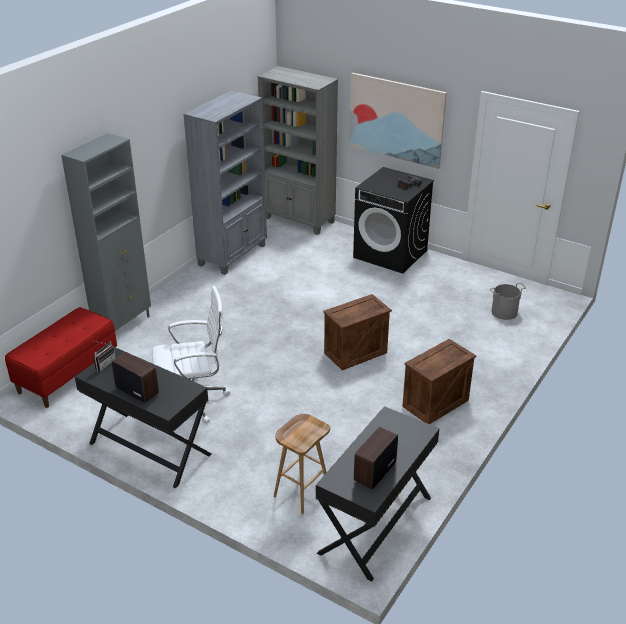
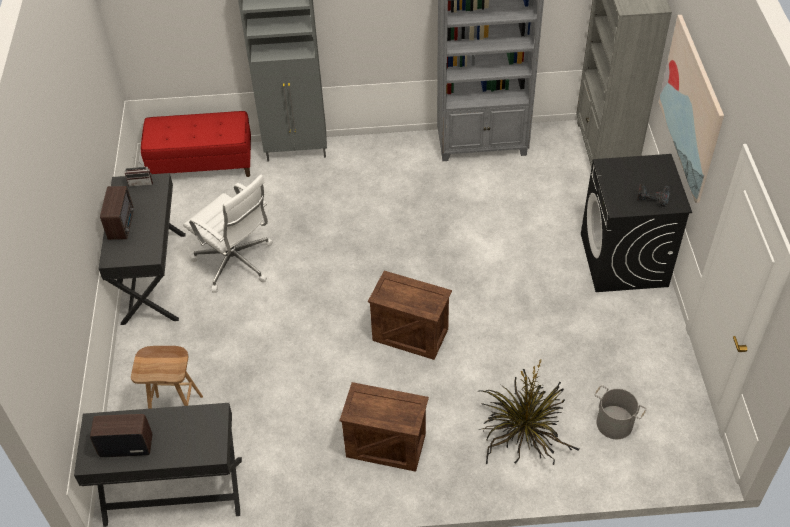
camera: 55 degrees right, 15 degrees up
none -> potted plant [477,360,579,465]

